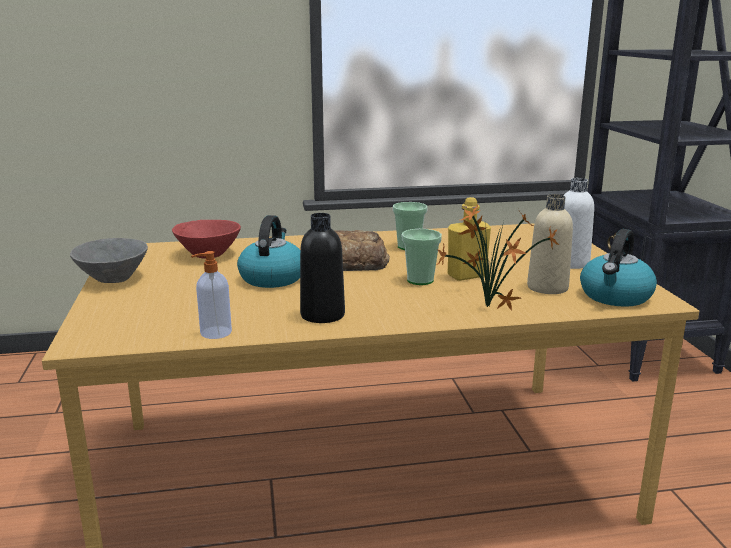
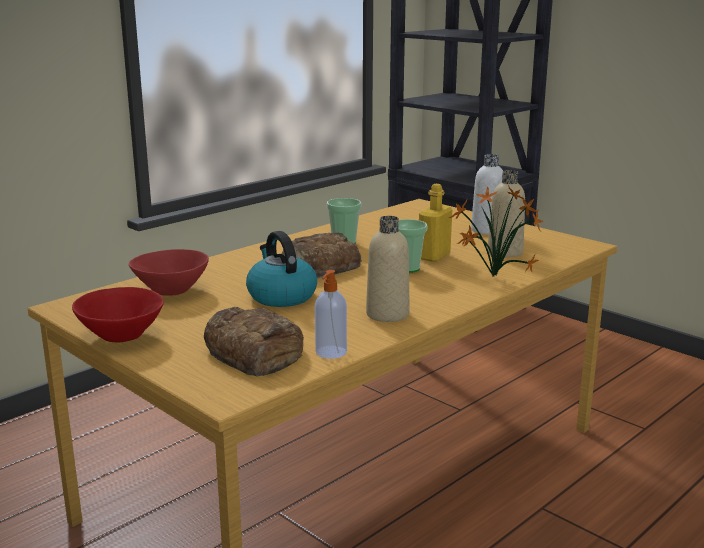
camera: 35 degrees left, 0 degrees up
grey bowl [70,238,148,283] -> red bowl [72,287,164,342]
black bottle [300,213,345,323] -> beige bottle [366,216,410,322]
kettle [580,229,657,307] -> none
none -> bread [204,307,304,376]

